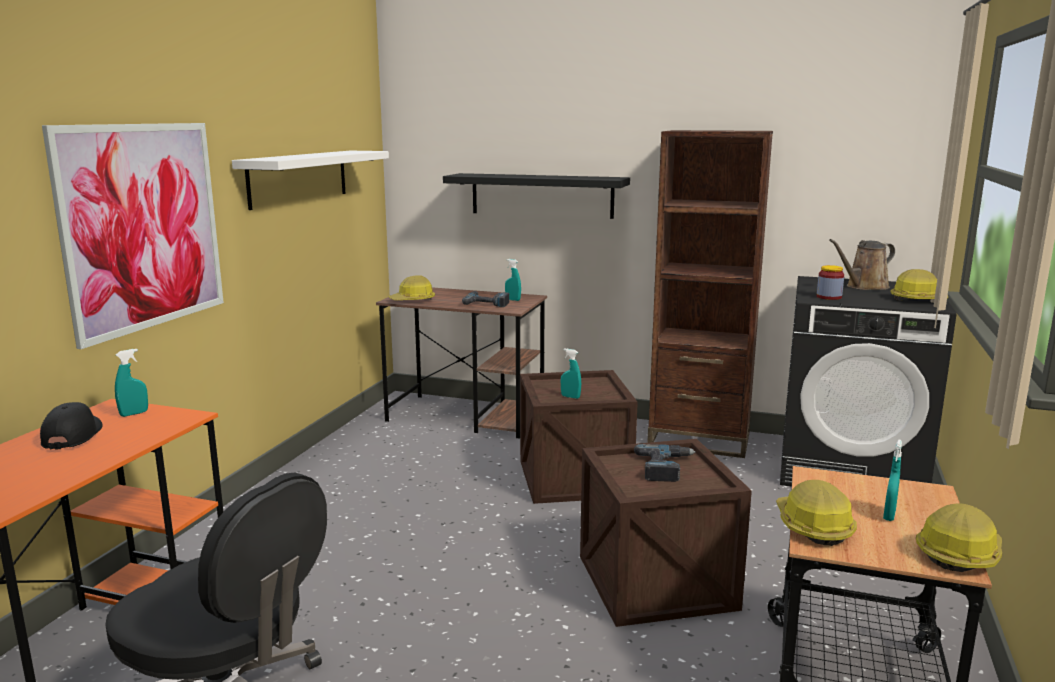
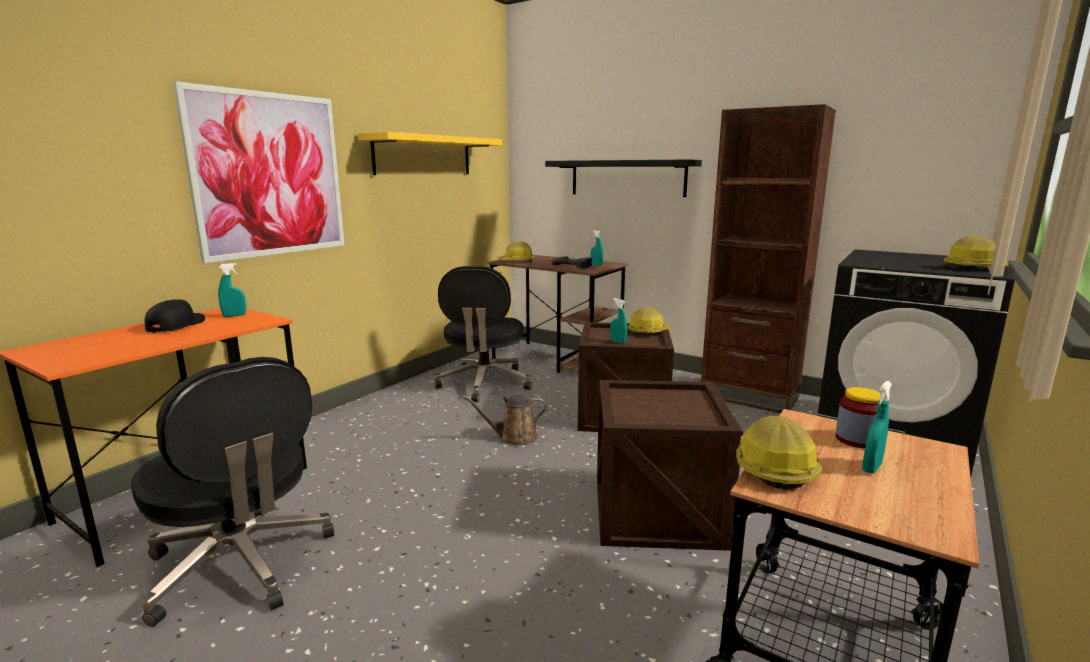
camera: 15 degrees right, 0 degrees up
white shelf [232,151,389,210] -> yellow shelf [358,132,502,175]
power drill [634,444,696,482] -> none
jar [817,265,844,300] -> jar moved to [835,387,881,448]
brown watering can [829,239,895,290] -> brown watering can moved to [462,395,547,445]
hard hat [916,503,1002,572] -> hard hat moved to [628,308,673,336]
none -> black office chair [434,266,532,402]

